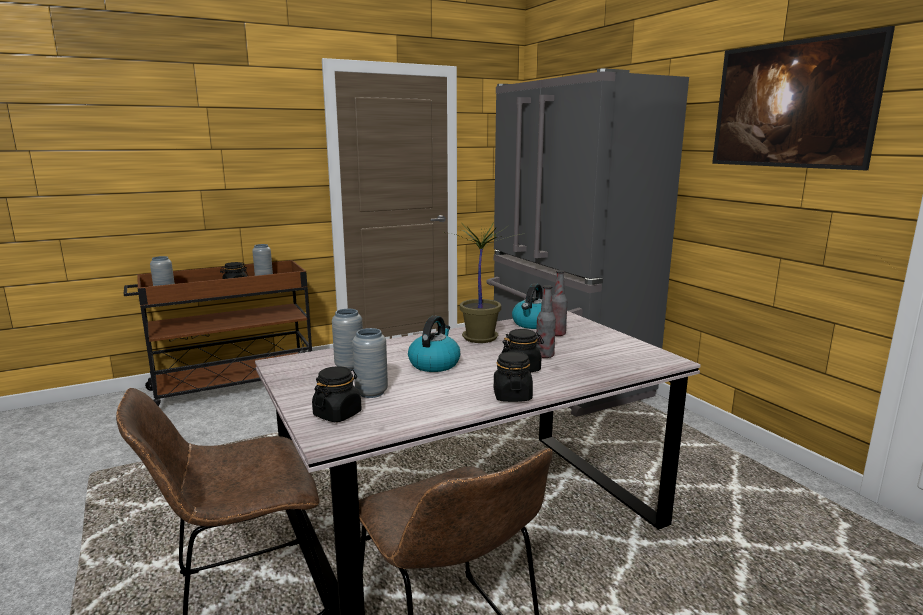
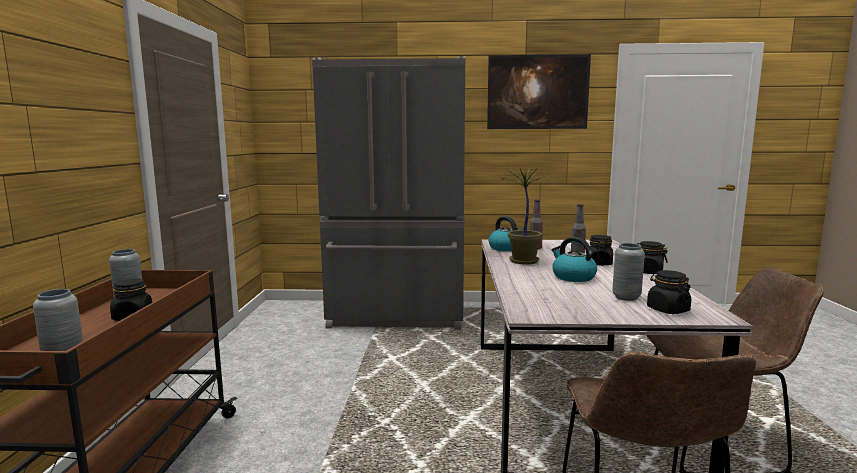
camera: 60 degrees left, 5 degrees down
grey vase [332,309,363,370] -> none

